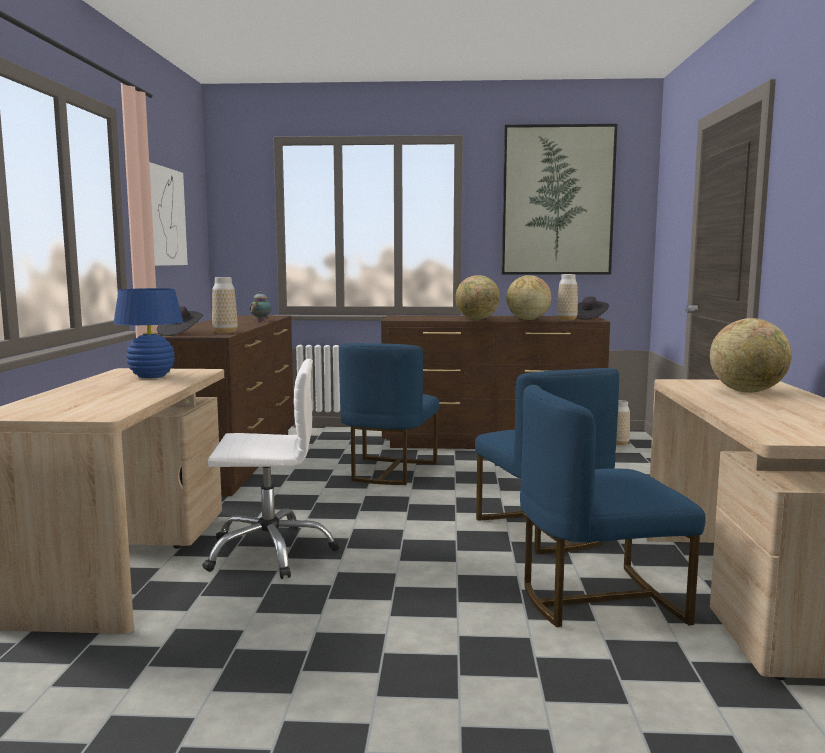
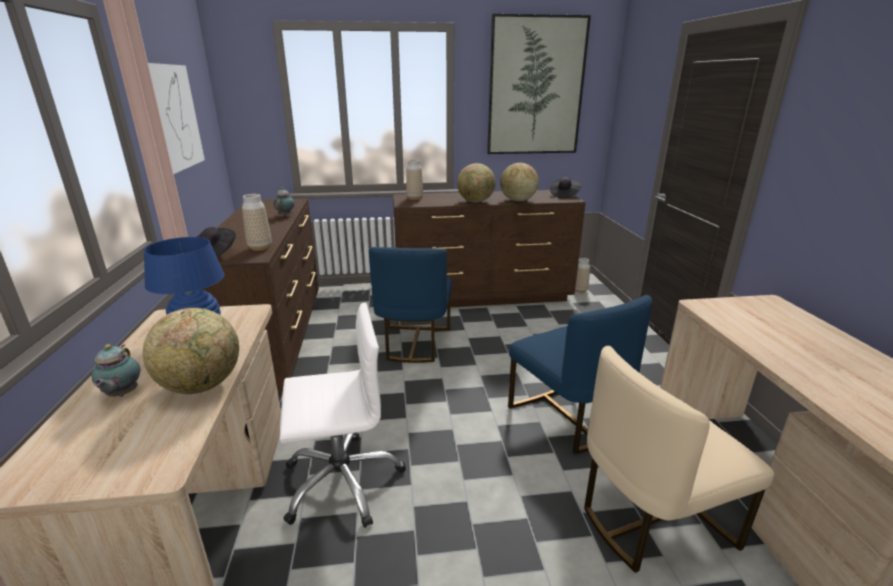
camera: 10 degrees left, 15 degrees up
blue chair [520,385,705,627] -> beige chair [584,346,774,573]
vase [557,274,578,321] -> vase moved to [406,160,423,200]
globe [710,318,792,393] -> globe moved to [143,308,239,394]
none -> teapot [91,344,141,397]

